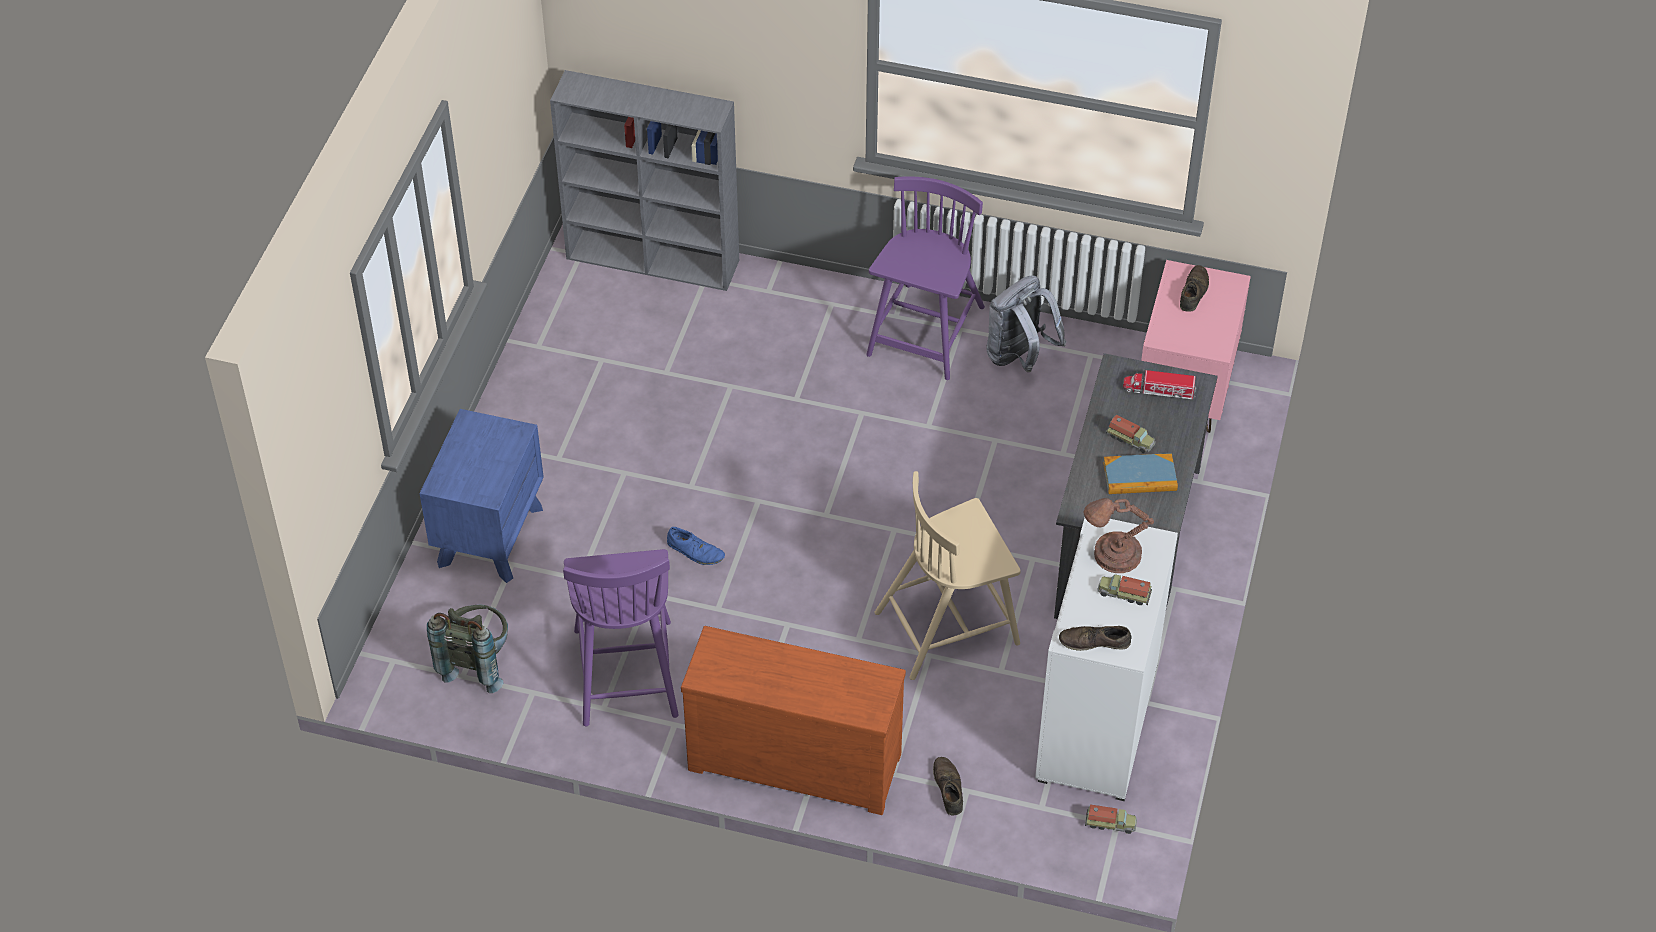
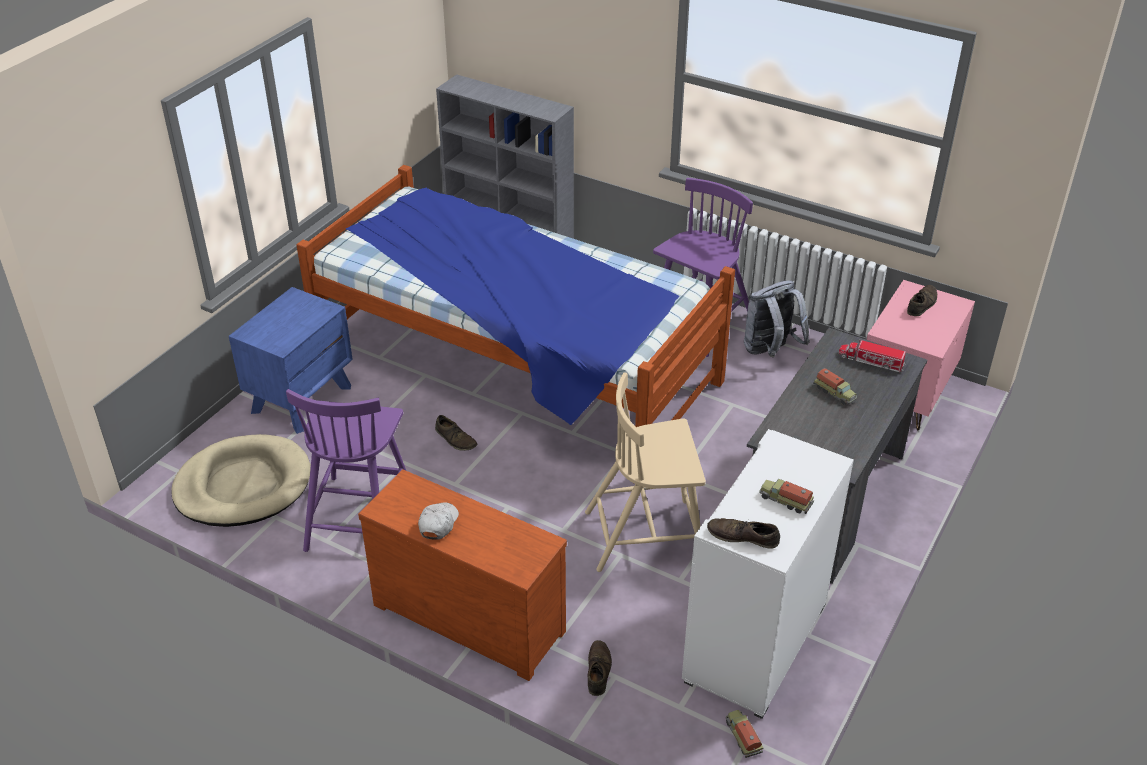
camera: 15 degrees right, 10 degrees down
grey backpack [427,605,508,693] -> beige dog bed [172,434,311,527]
blue shoe [667,527,725,565] -> brown shoe [435,415,477,451]
brown table lamp [1084,498,1154,573] -> none
toy truck [1085,804,1137,834] -> toy truck turned 135 degrees counterclockwise [726,710,763,758]
book [1103,453,1178,494] -> none
none -> bed [297,165,735,427]
none -> white cap [418,502,459,540]

